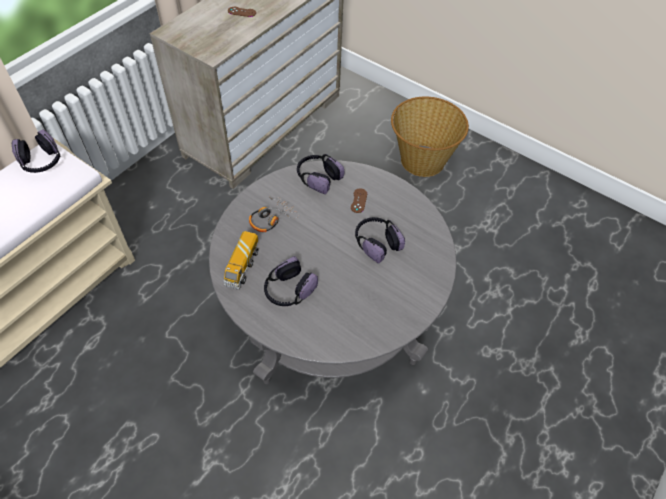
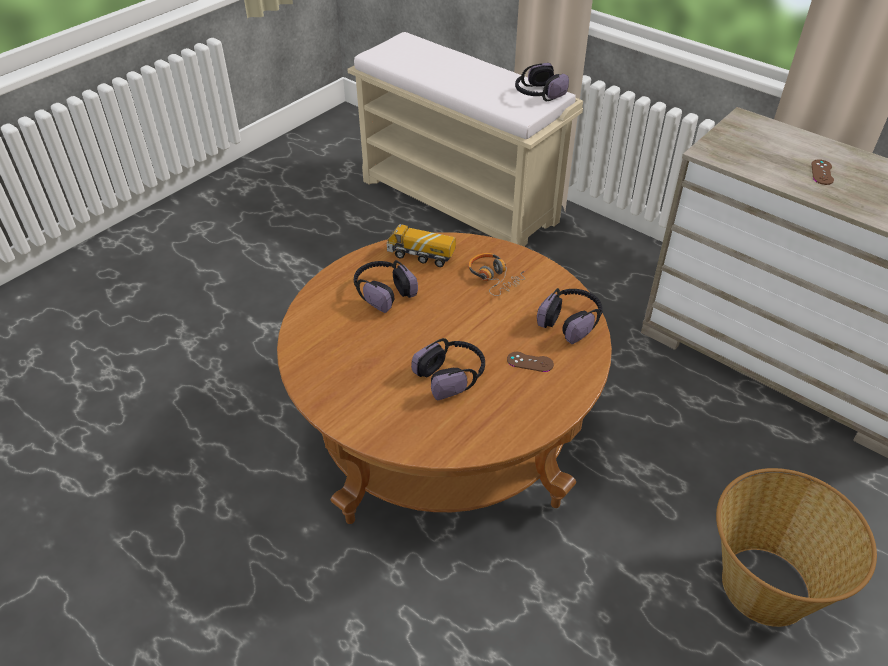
camera: 95 degrees right, 10 degrees down
grey coffee table [209,160,456,384] -> brown coffee table [277,232,612,524]

